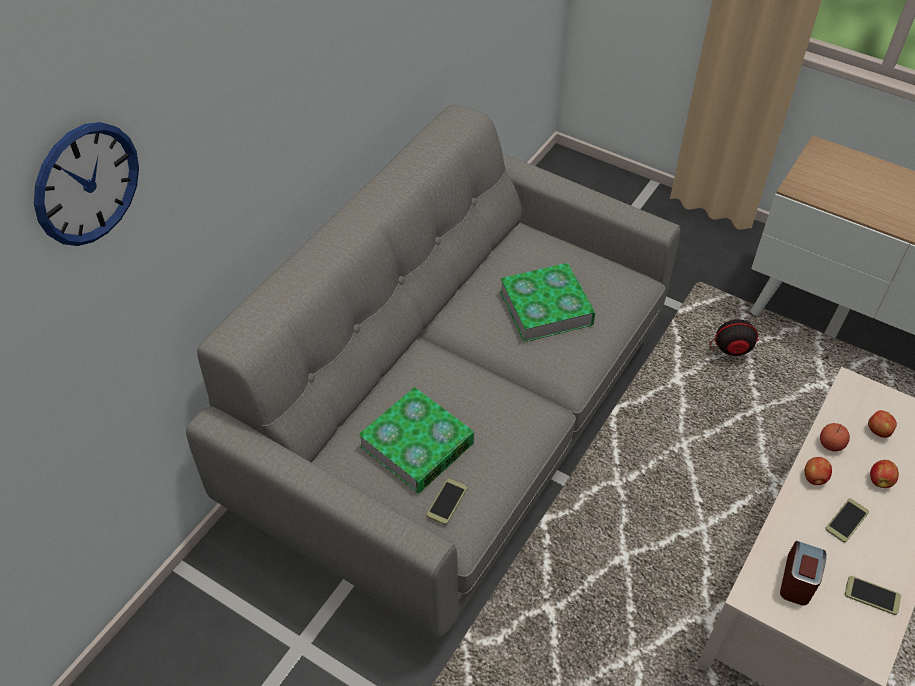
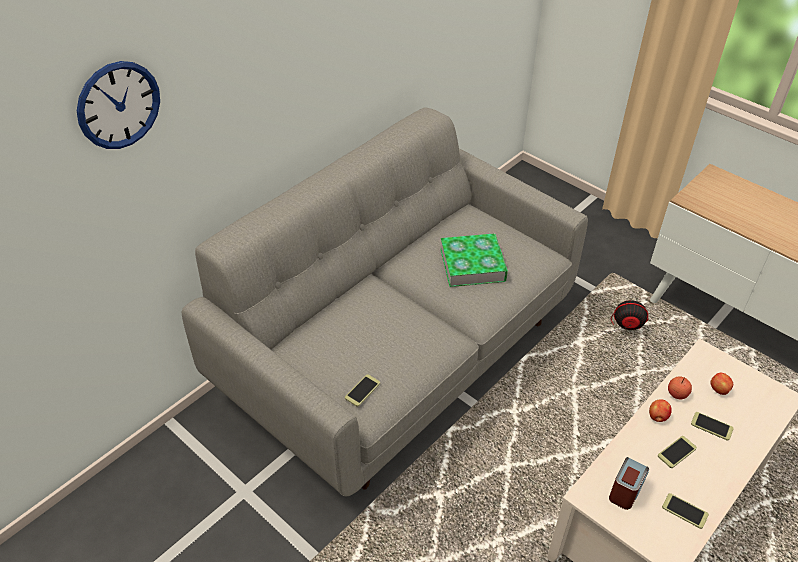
camera: 10 degrees right, 5 degrees down
book [358,387,474,493] -> none
apple [870,460,899,488] -> phone [691,412,734,441]

